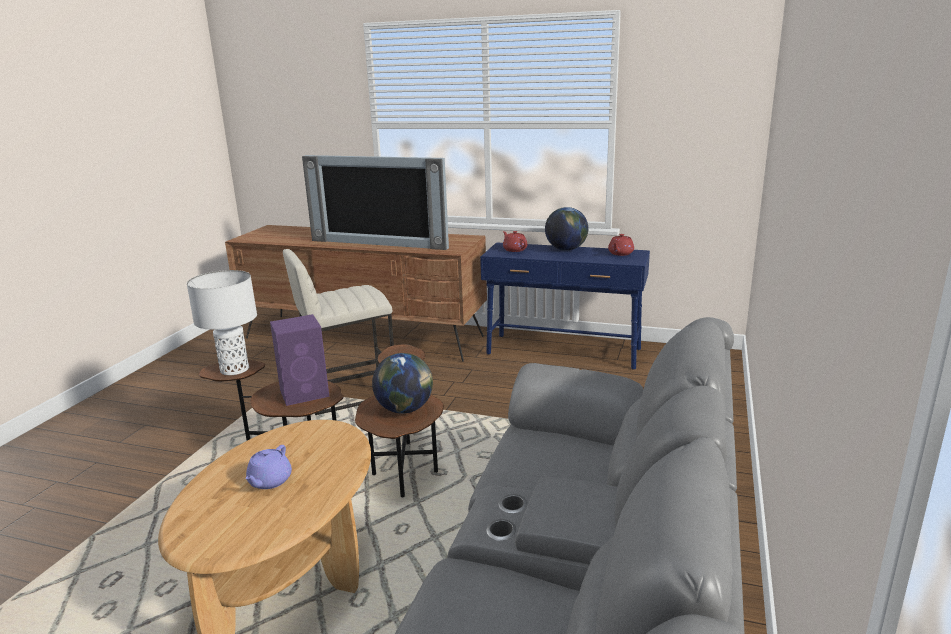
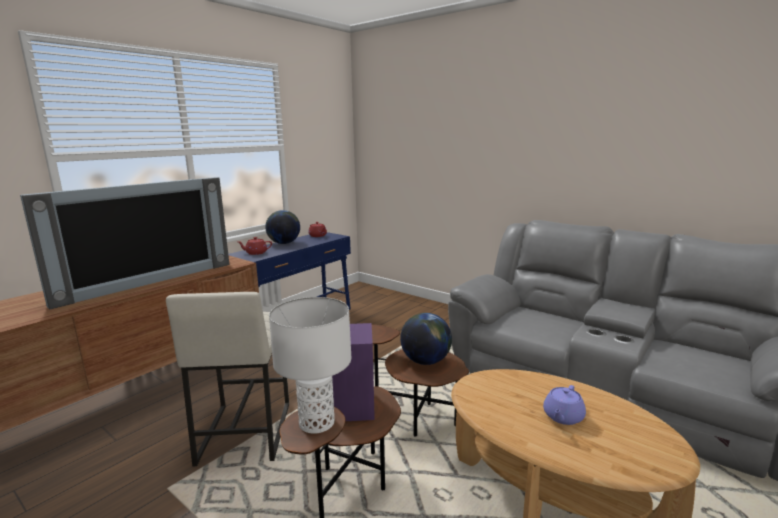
camera: 70 degrees left, 5 degrees down
purple teapot [245,445,292,489] -> purple teapot turned 90 degrees clockwise [543,385,586,425]

